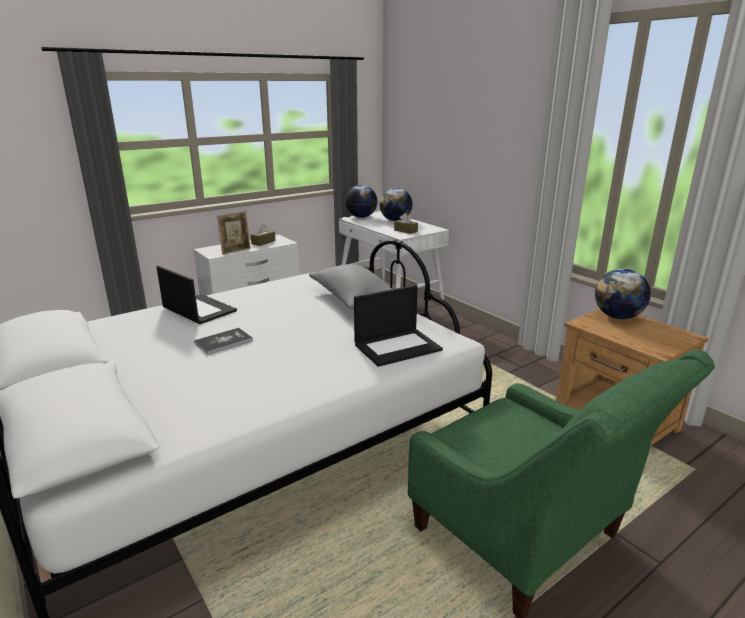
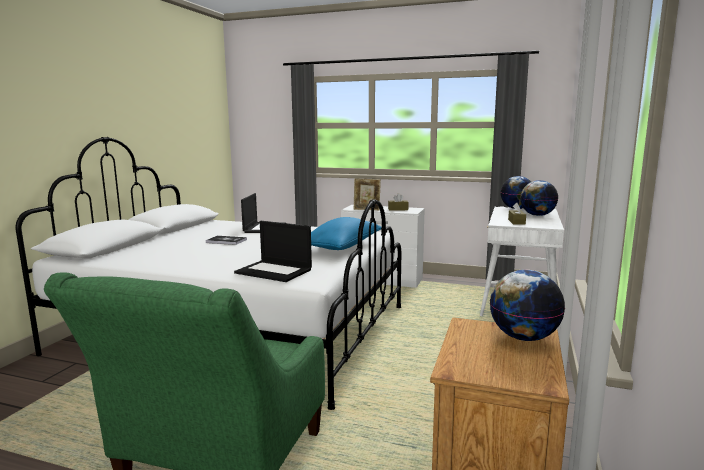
camera: 55 degrees right, 10 degrees down
grey pillow [309,264,392,309] -> blue pillow [311,217,381,250]

